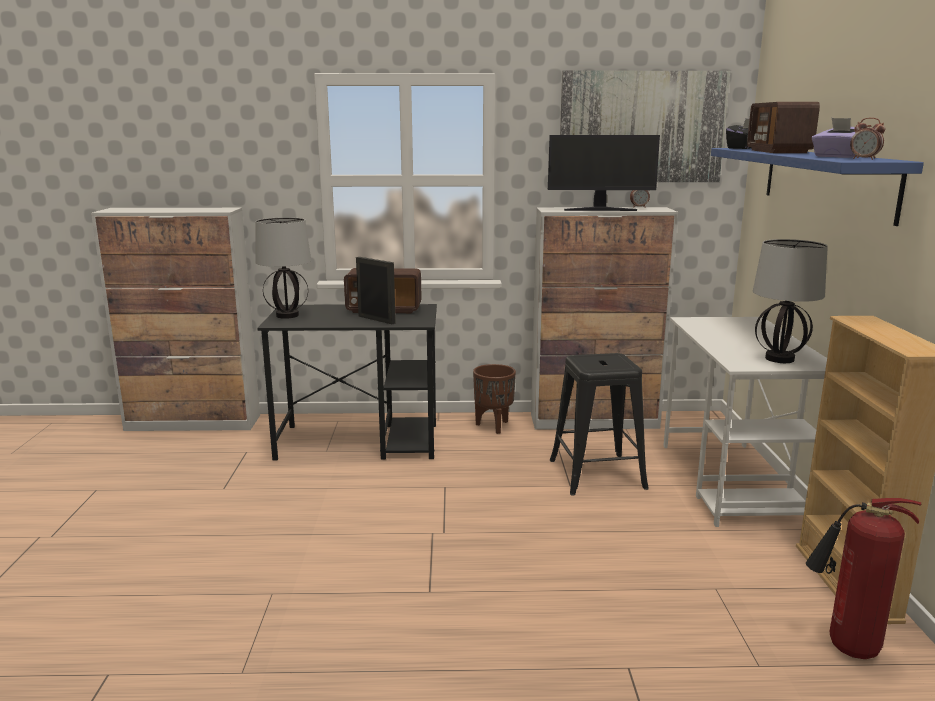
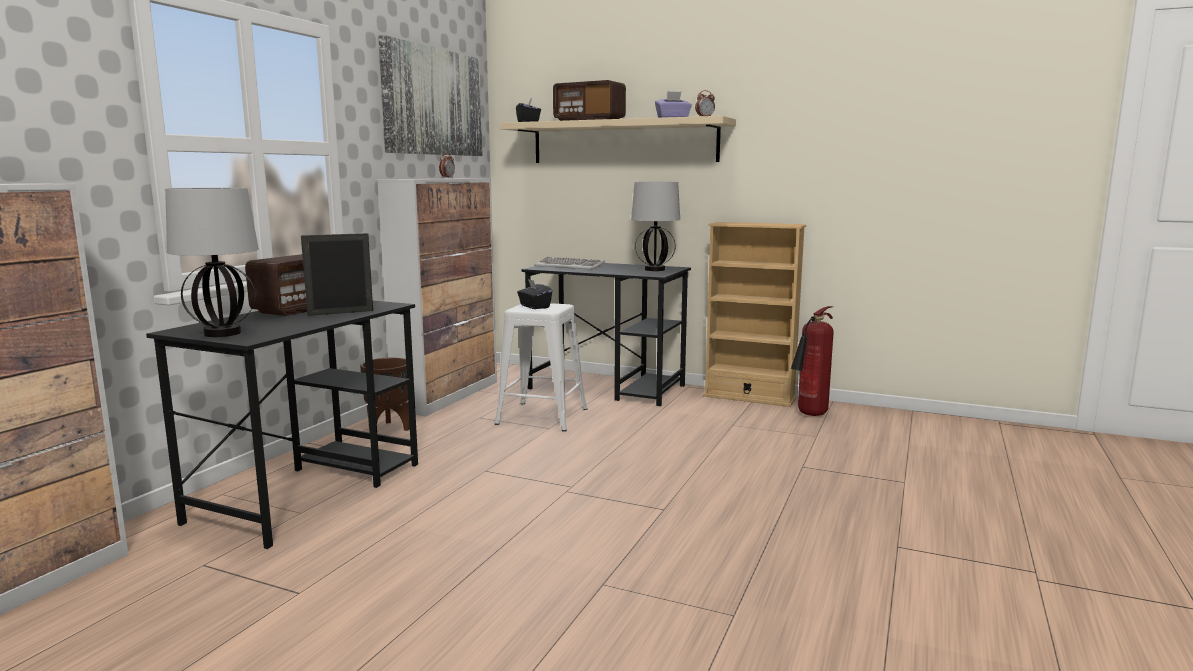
camera: 65 degrees left, 5 degrees down
monitor [548,135,660,211] -> none
black stool [550,353,649,496] -> white stool [495,303,587,432]
white desk [663,317,827,527] -> black desk [522,263,691,406]
blue shelf [711,148,924,226] -> beige shelf [500,116,736,163]
none -> black tissue box [517,279,552,309]
none -> keyboard [534,257,605,270]

